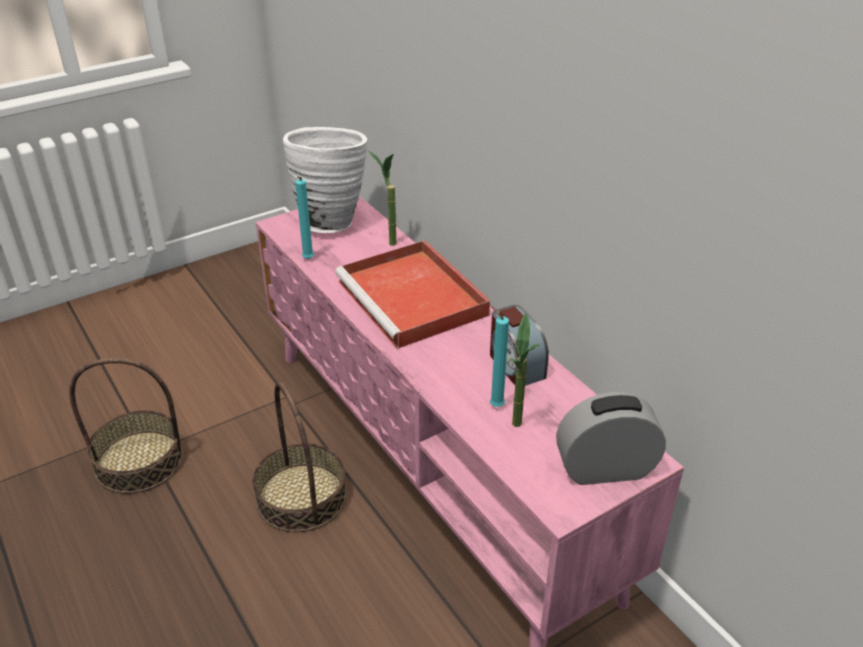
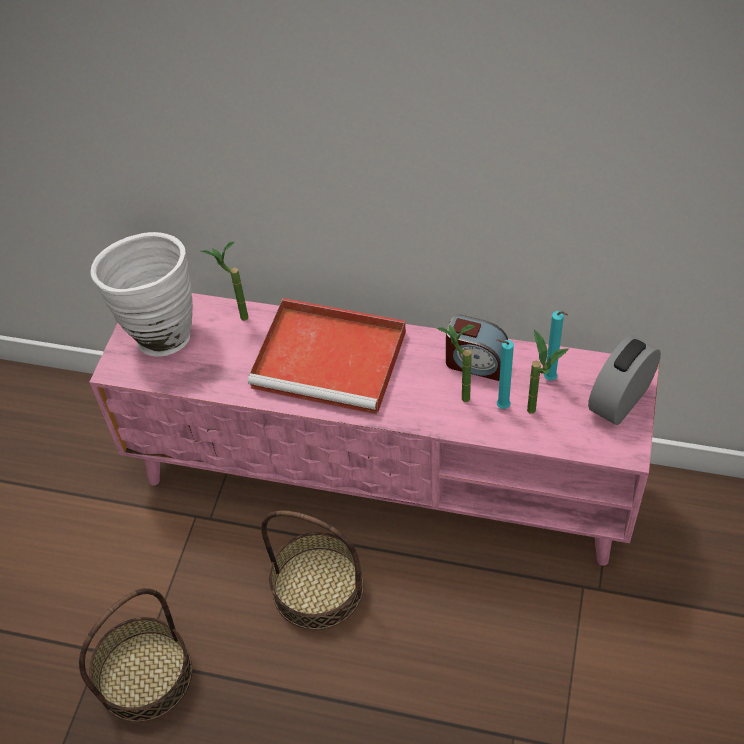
camera: 40 degrees left, 15 degrees up
turquoise candle [295,177,314,259] -> turquoise candle moved to [544,311,568,381]
none -> potted plant [437,325,475,402]

